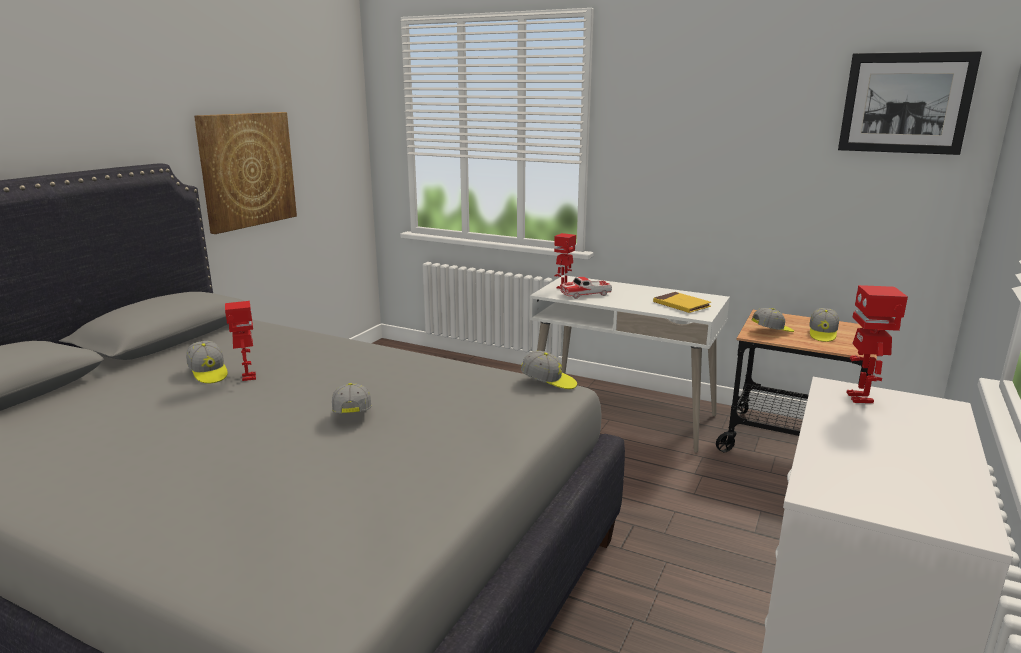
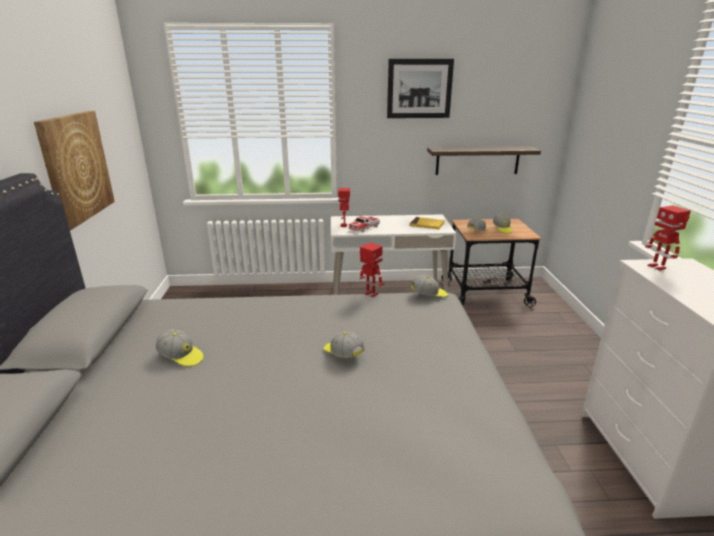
camera: 30 degrees left, 5 degrees up
toy robot [225,301,256,381] -> toy robot moved to [360,243,384,297]
picture [838,51,982,155] -> picture moved to [387,59,454,118]
none -> shelf [427,146,541,175]

